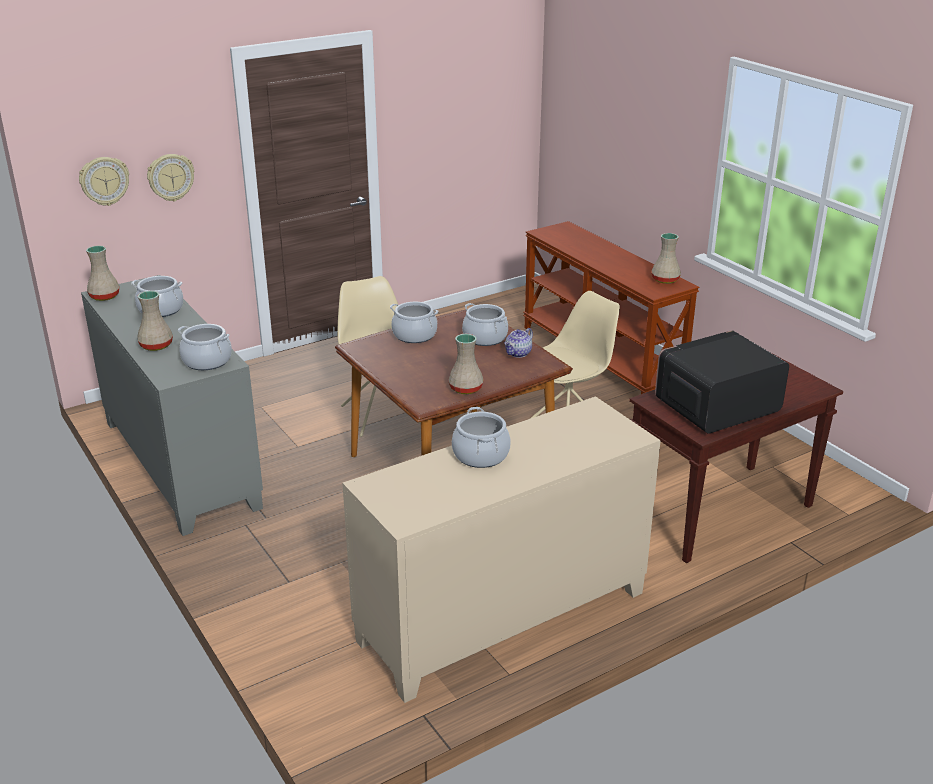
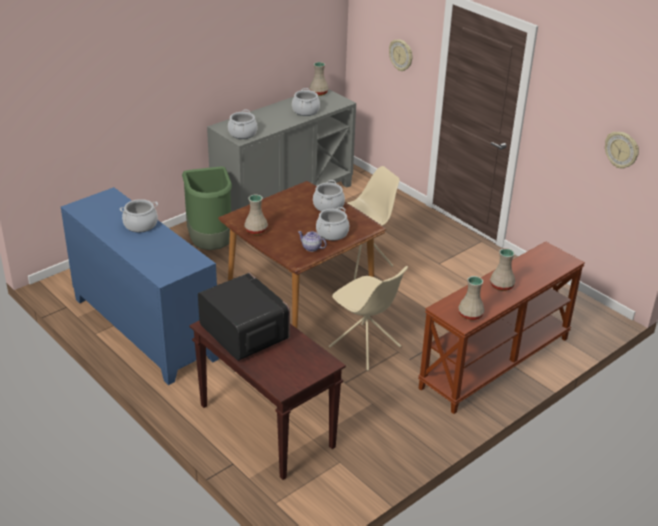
camera: 80 degrees right, 5 degrees up
wall clock [79,157,129,206] -> wall clock moved to [605,131,639,169]
beige vase [137,291,173,351] -> beige vase moved to [490,248,515,291]
beige cabinet [342,396,661,703] -> blue cabinet [61,187,219,385]
none -> green trash can [182,167,232,250]

